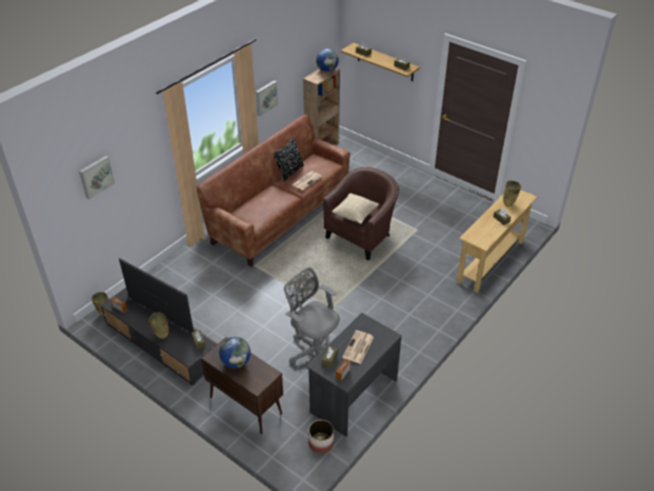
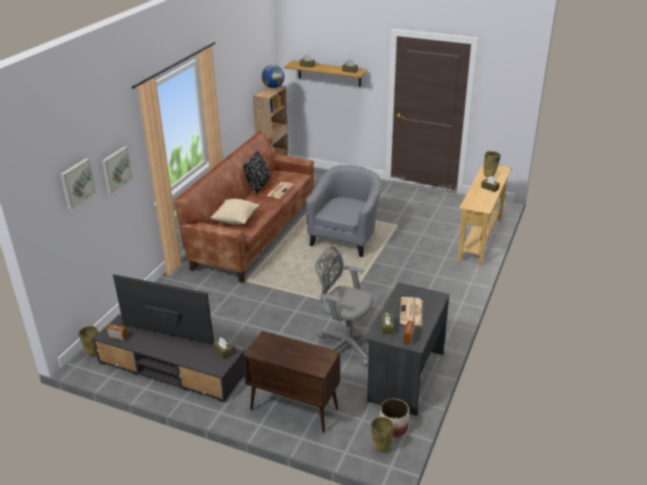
camera: 15 degrees left, 10 degrees down
beige vase [149,312,169,339] -> beige vase moved to [371,417,394,452]
globe [219,337,251,368] -> none
picture [256,80,278,116] -> picture moved to [102,147,133,194]
brown armchair [323,167,399,261] -> grey armchair [305,165,381,257]
beige pillow [332,193,379,224] -> beige pillow moved to [210,199,259,225]

